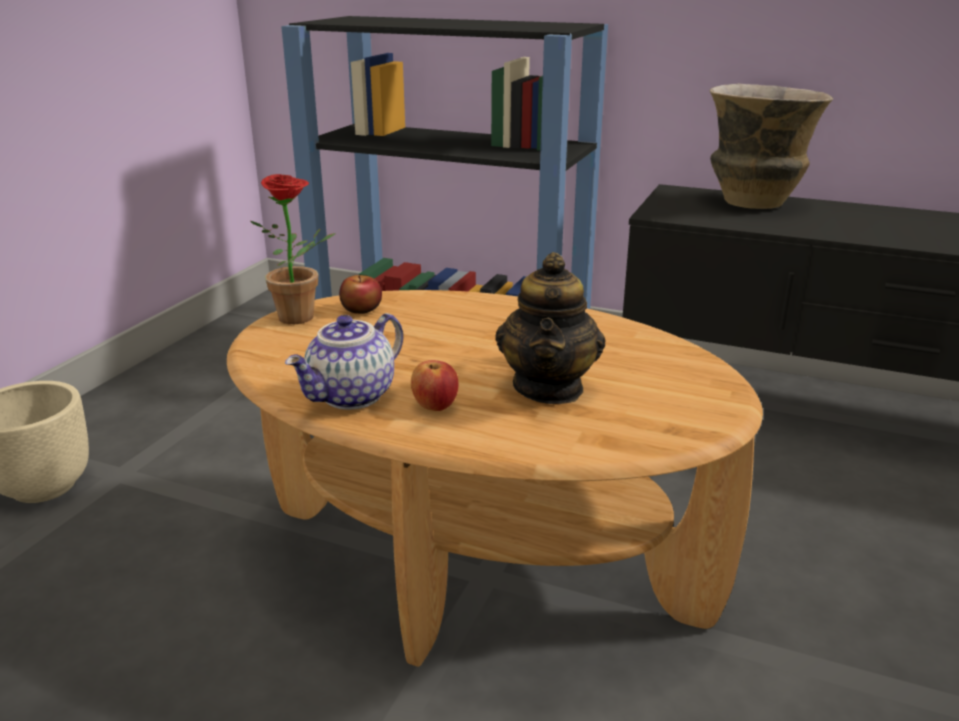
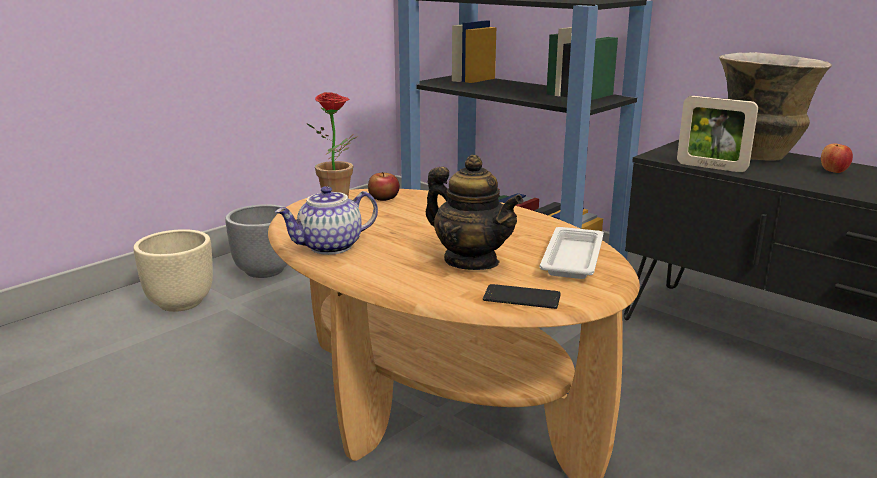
camera: 20 degrees right, 5 degrees down
apple [411,360,458,411] -> apple moved to [821,144,853,173]
teapot [495,252,606,404] -> teapot turned 75 degrees counterclockwise [426,155,523,270]
none -> grey planter [225,204,288,278]
none -> phone [483,284,561,309]
none -> white tray [539,227,604,279]
none -> picture frame [677,96,758,172]

